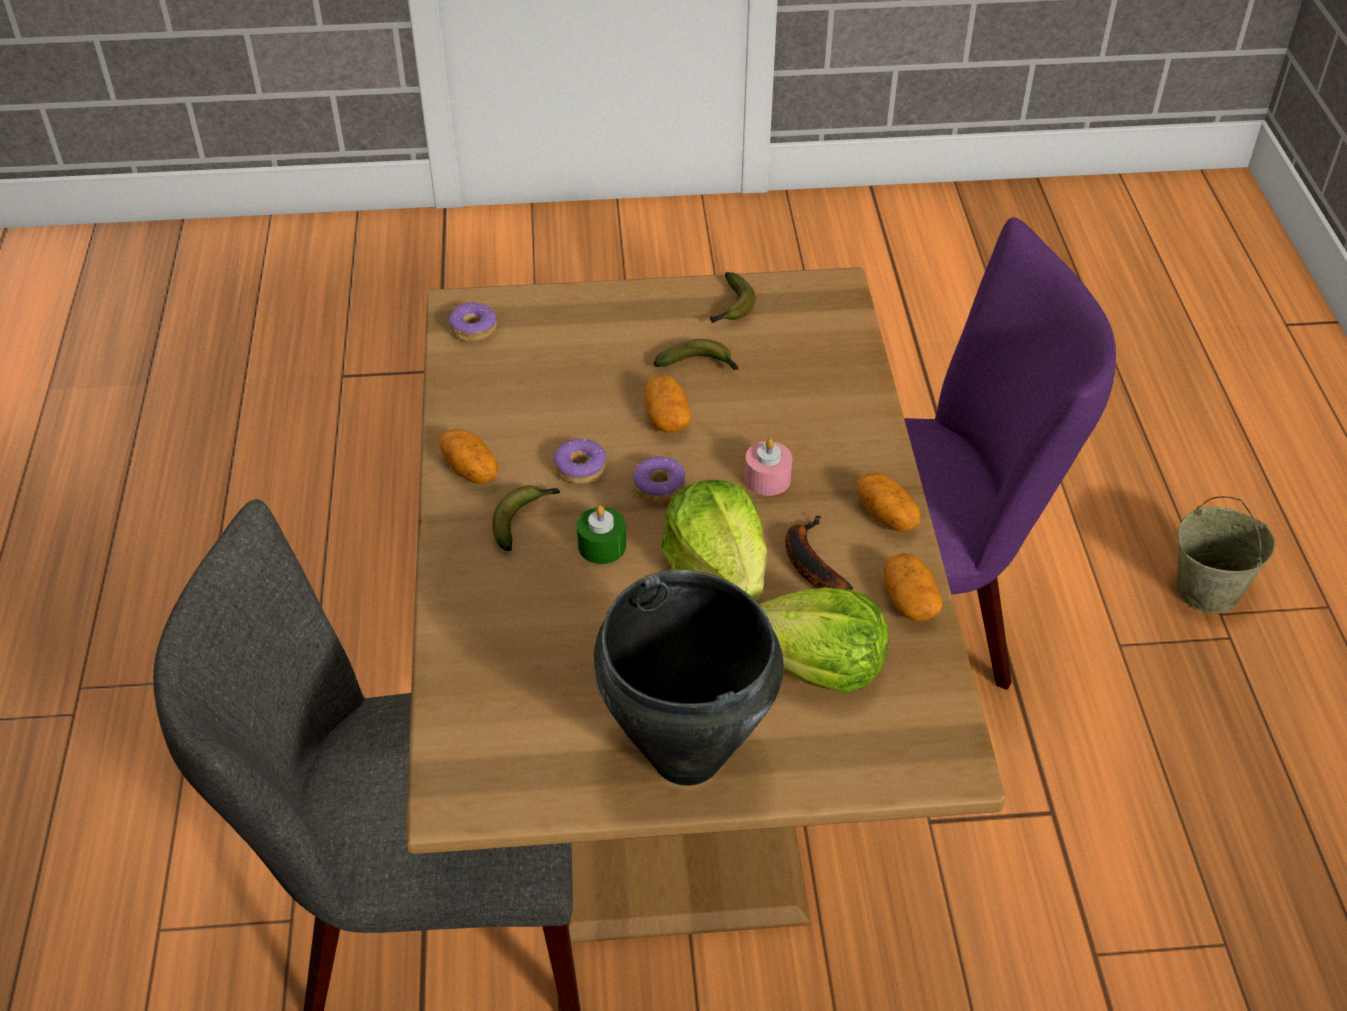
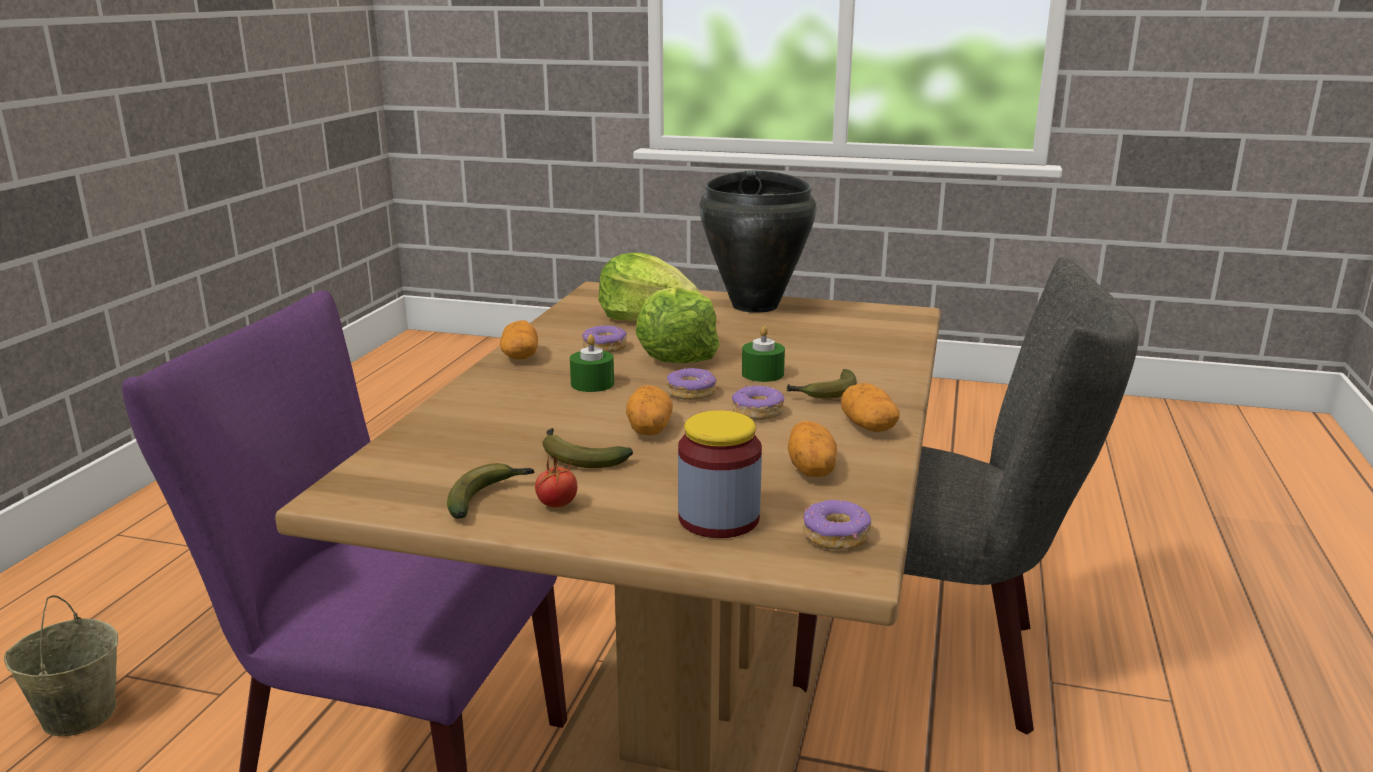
camera: 160 degrees left, 25 degrees down
pink candle [745,438,792,496] -> green candle [570,334,614,392]
banana [785,515,853,590] -> donut [582,325,627,352]
potato [884,553,942,622] -> potato moved to [788,421,837,477]
none -> tomato [535,454,577,507]
none -> jar [678,410,762,538]

